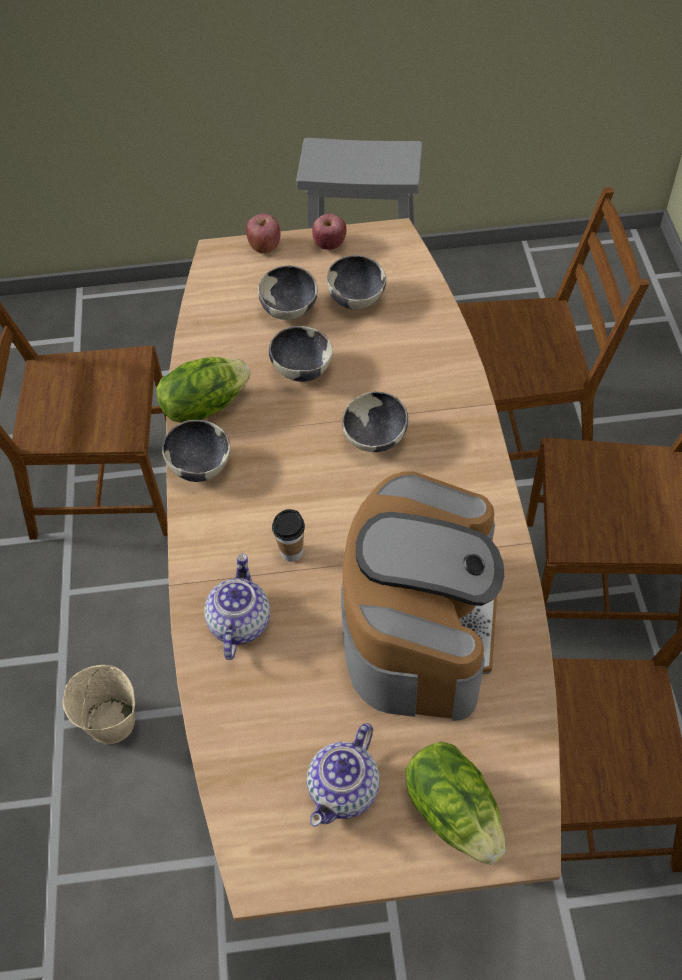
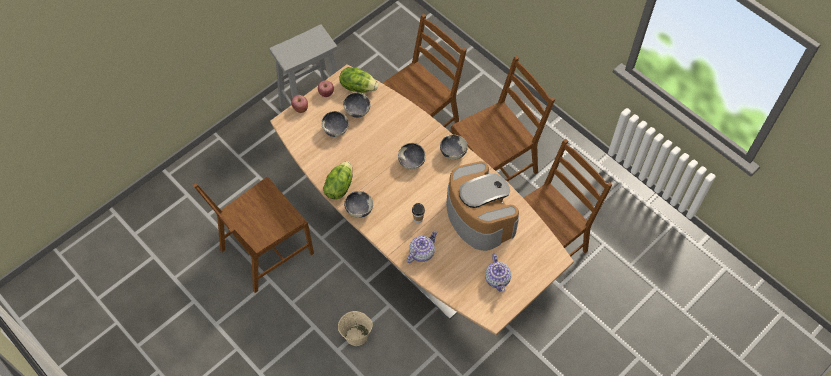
camera: 40 degrees left, 5 degrees up
teapot [204,553,270,660] -> teapot turned 75 degrees clockwise [407,231,437,263]
bowl [269,326,333,382] -> bowl moved to [440,134,468,160]
lettuce [406,741,506,865] -> lettuce moved to [339,67,379,93]

